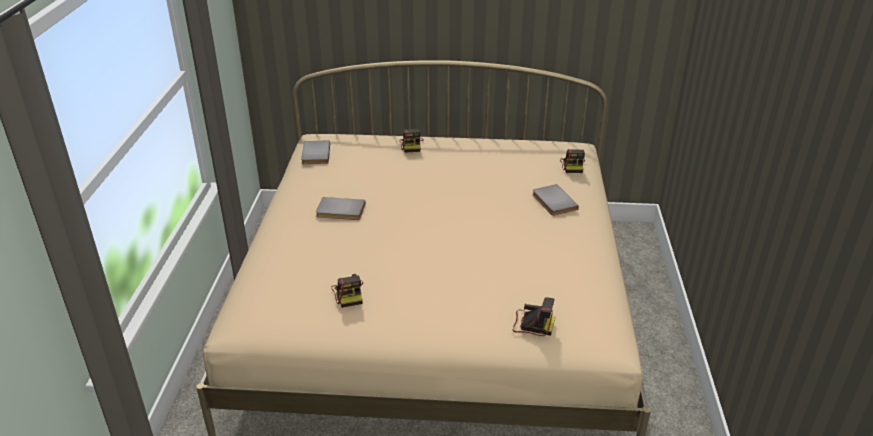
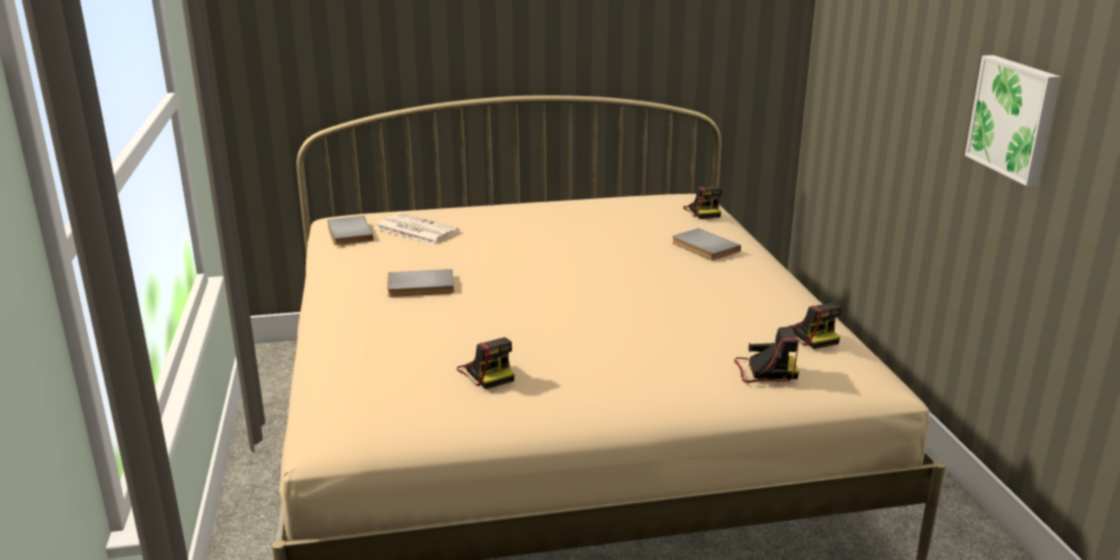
camera: 15 degrees left, 10 degrees down
camera [400,129,424,152] -> camera moved to [789,303,841,349]
none -> newspaper [375,213,460,244]
none -> picture [965,55,1061,186]

